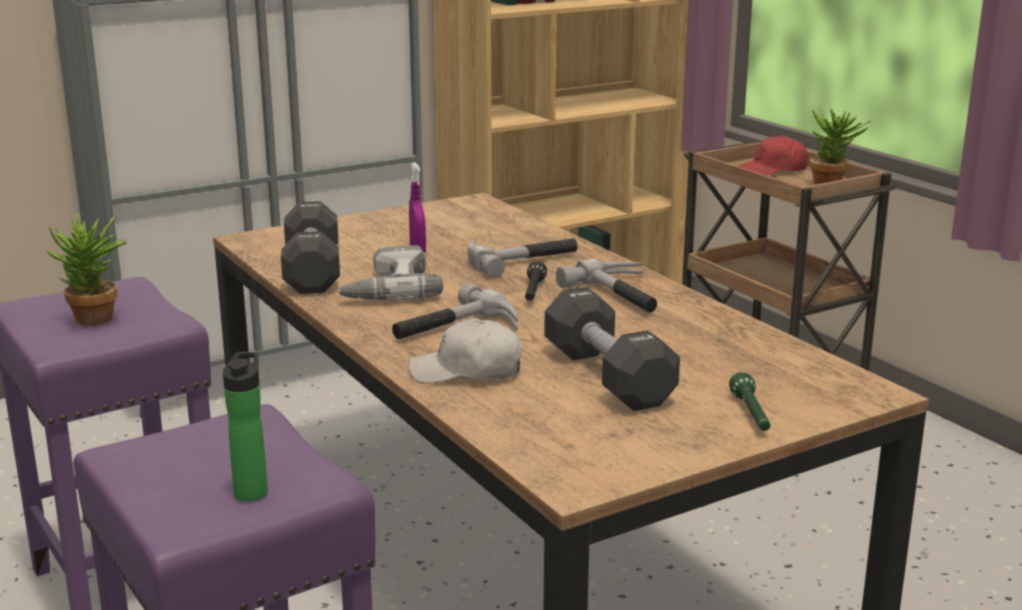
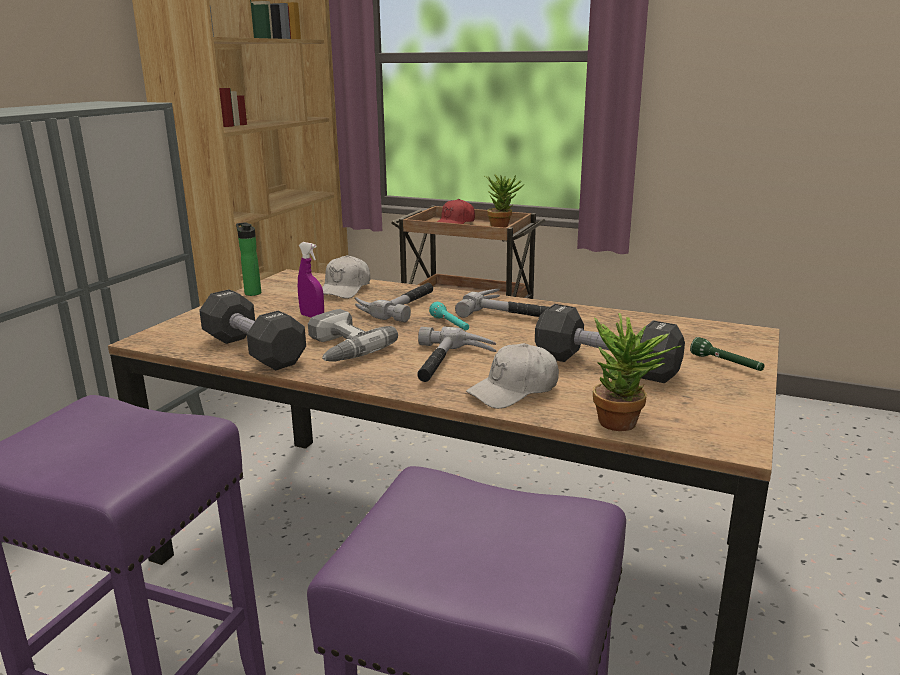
camera: 35 degrees left, 0 degrees up
potted plant [47,213,127,326] -> potted plant moved to [593,313,681,431]
bottle [223,352,268,501] -> bottle moved to [236,222,261,296]
black flashlight [525,261,547,301] -> turquoise flashlight [429,302,469,330]
none -> white cap [322,255,370,299]

